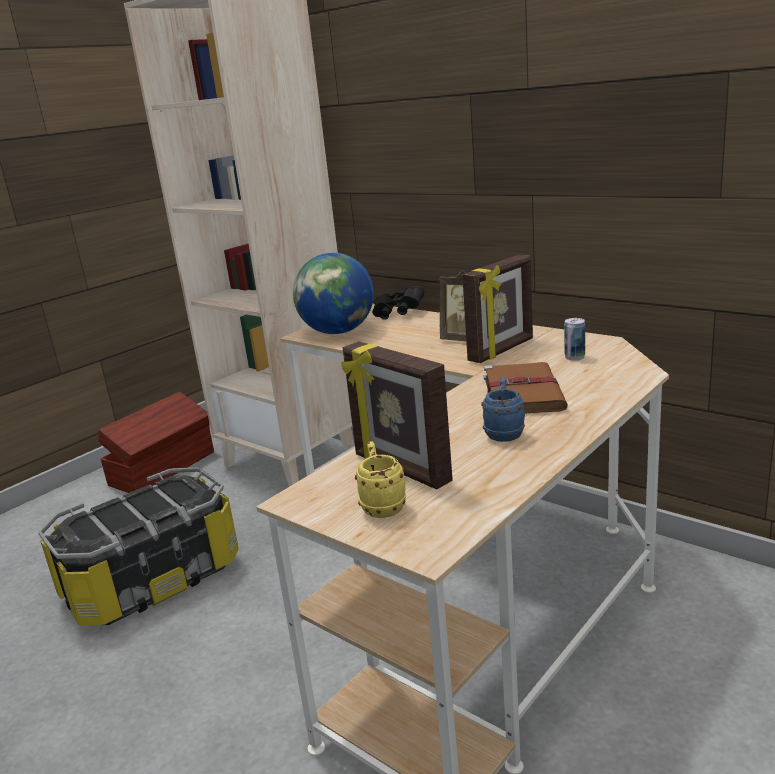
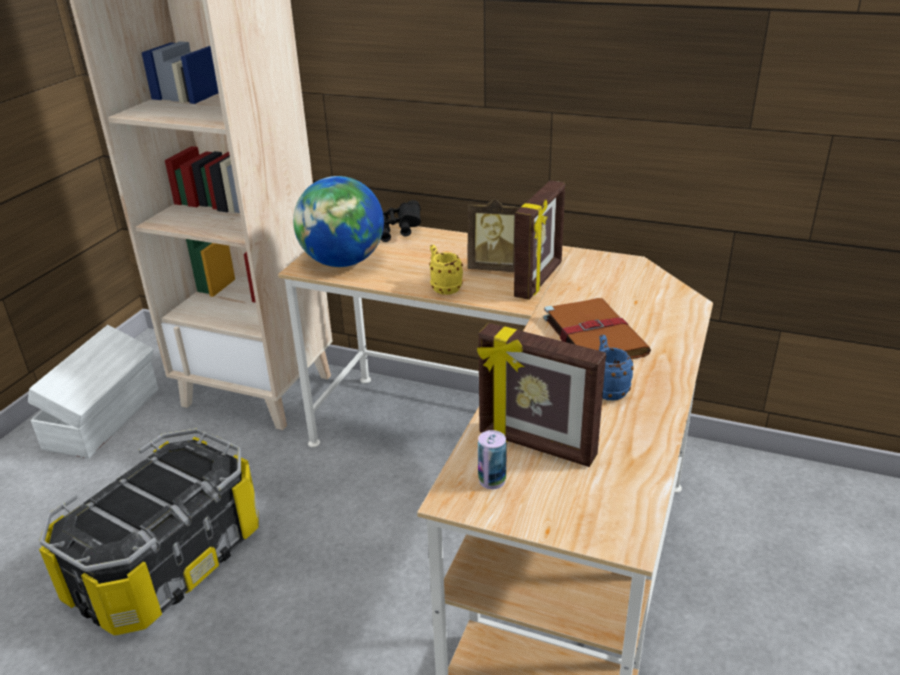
camera: 20 degrees left, 10 degrees up
brown storage box [98,392,214,493] -> white storage box [28,325,158,458]
yellow mug [355,441,406,518] -> yellow mug moved to [429,245,463,295]
can [564,318,585,361] -> can moved to [478,430,507,490]

